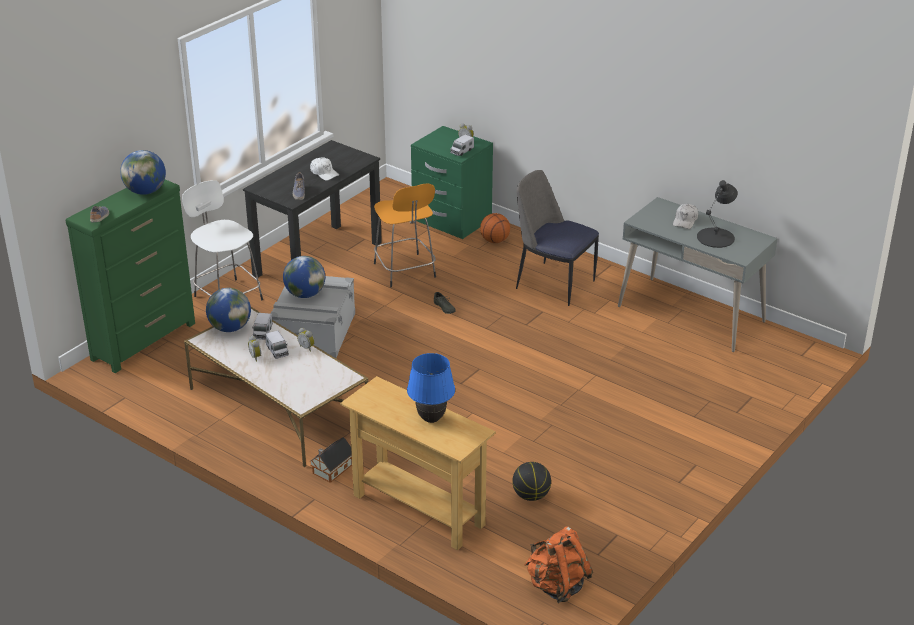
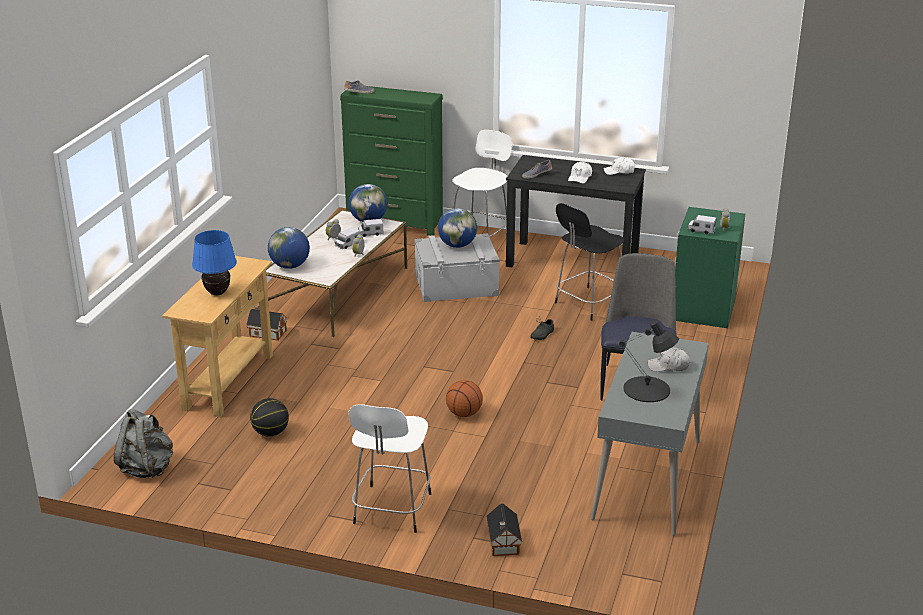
camera: 70 degrees right, 5 degrees down
globe [120,150,166,195] -> globe moved to [268,227,310,269]
orange stool [374,183,436,287] -> black stool [555,203,625,321]
basketball [480,213,510,243] -> basketball moved to [446,380,483,417]
orange backpack [525,526,593,603] -> grey backpack [114,409,173,478]
none -> white stool [349,404,431,533]
none -> toy house [486,504,522,556]
none -> white cap [603,157,635,175]

